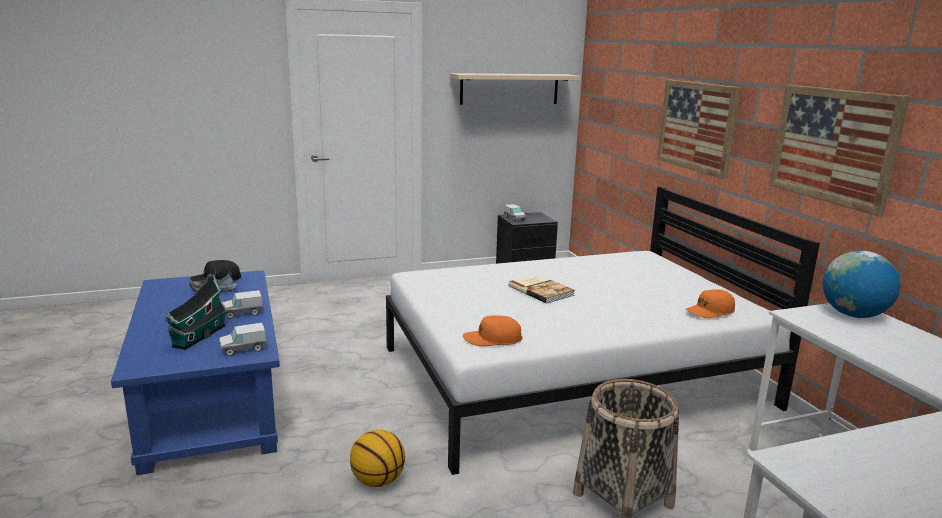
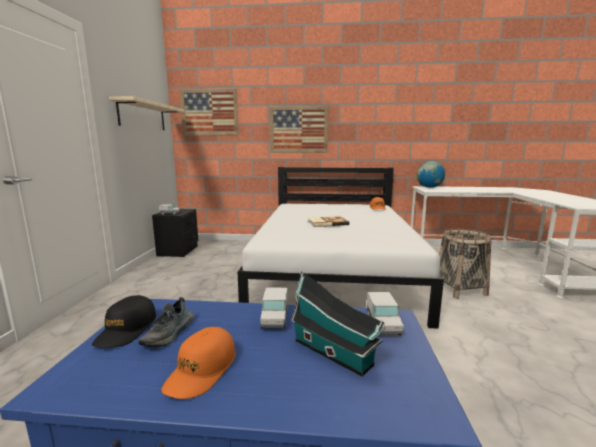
camera: 65 degrees left, 5 degrees down
basketball [350,429,405,487] -> none
orange cap [463,315,522,346] -> orange cap moved to [161,327,236,399]
picture [769,85,910,216] -> picture moved to [180,88,239,136]

